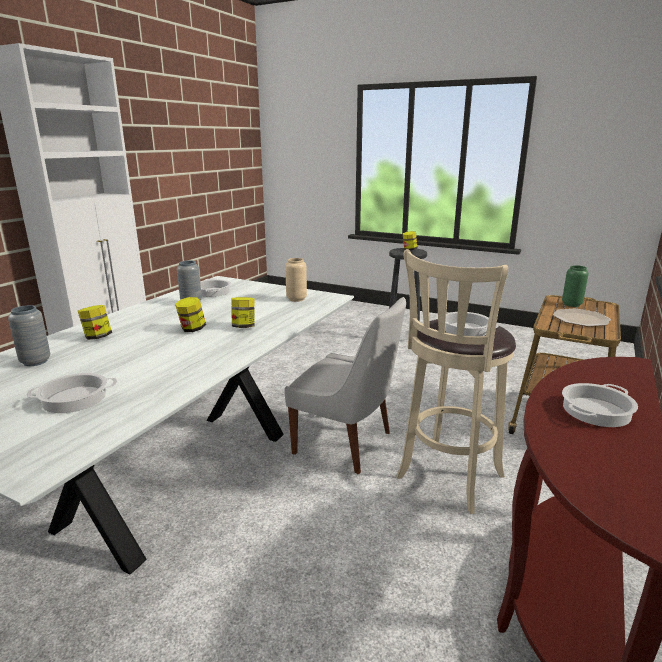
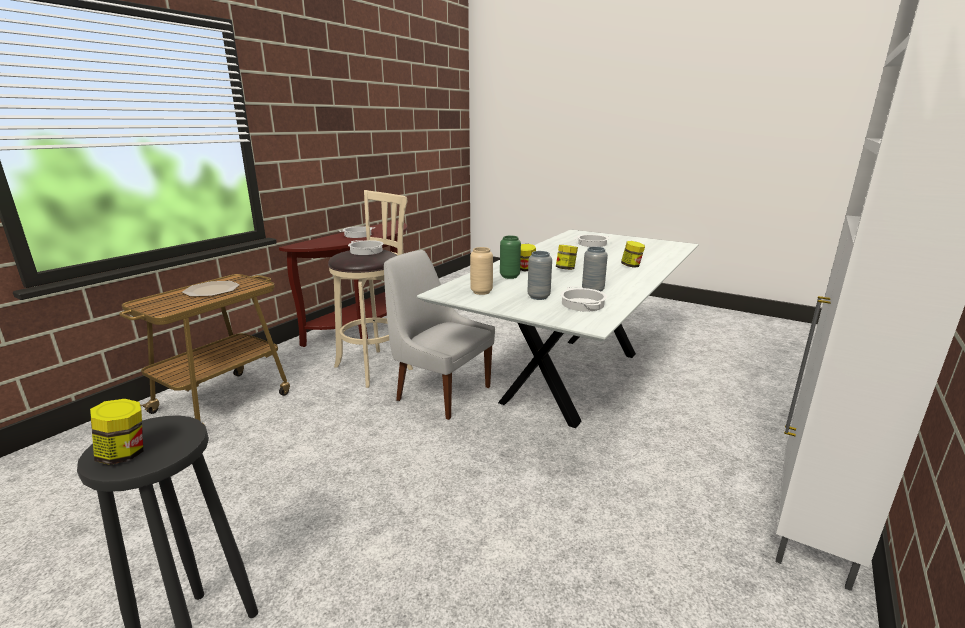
camera: 175 degrees left, 0 degrees up
grey vase [8,305,50,366] -> grey vase moved to [527,251,552,300]
green vase [562,265,589,307] -> green vase moved to [500,236,521,279]

